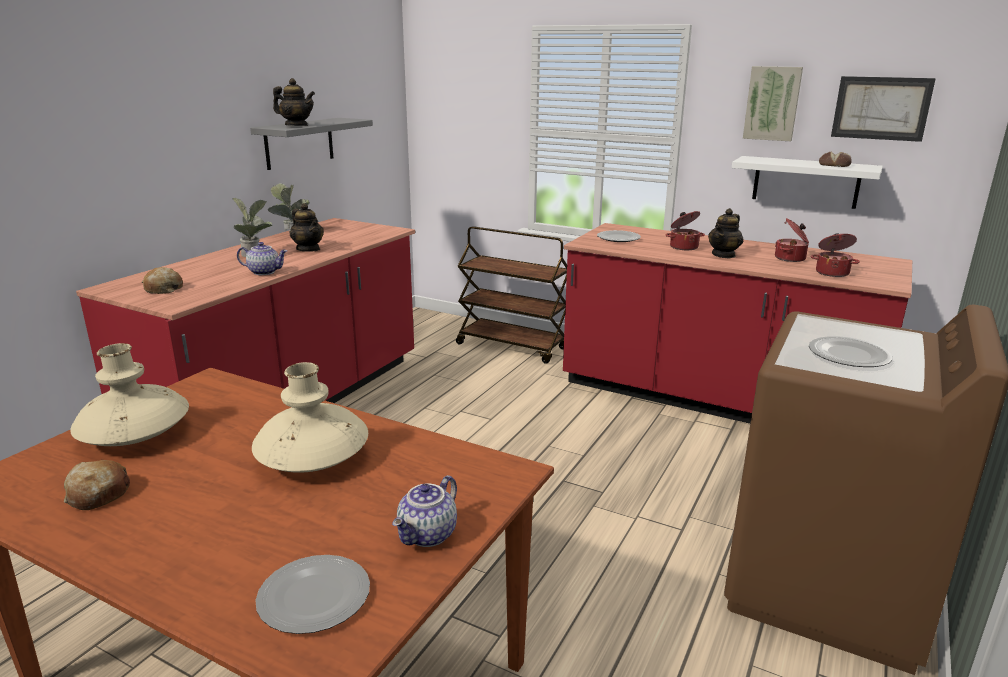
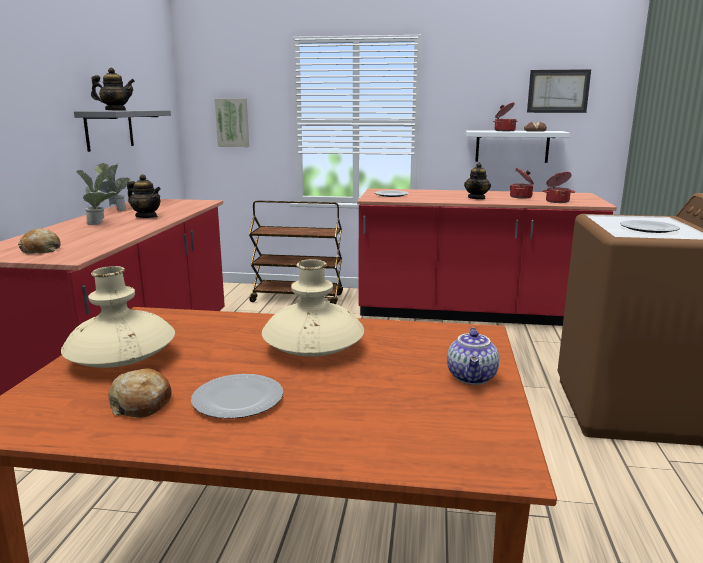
camera: 20 degrees left, 5 degrees down
teapot [237,242,287,275] -> none
plate [255,555,370,634] -> plate moved to [191,374,283,419]
cooking pot [666,211,705,250] -> cooking pot moved to [493,102,518,131]
picture [743,66,803,141] -> picture moved to [215,98,249,147]

